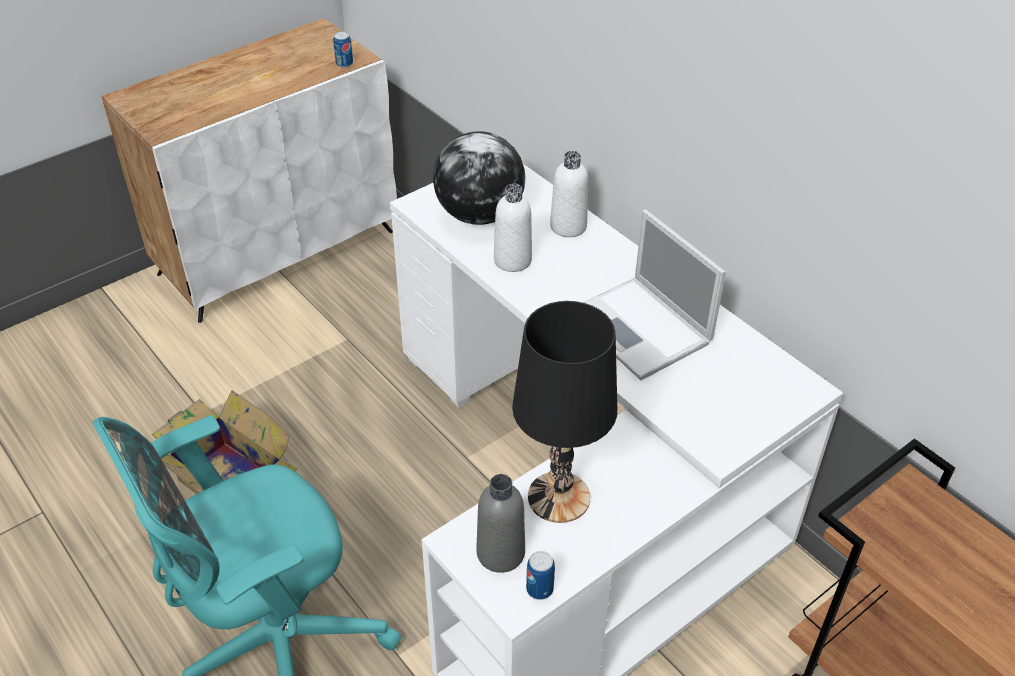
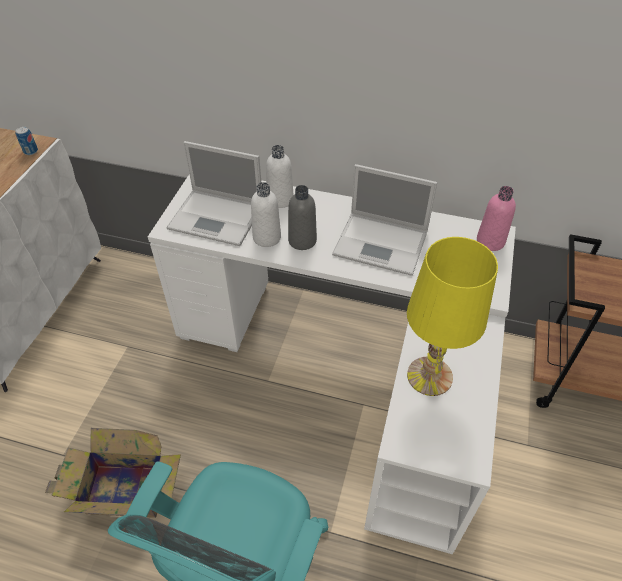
camera: 35 degrees left, 5 degrees up
globe [433,131,525,225] -> laptop [166,141,261,246]
grey bottle [477,474,525,573] -> grey bottle moved to [288,185,317,250]
black table lamp [512,301,617,523] -> yellow table lamp [407,237,498,396]
can [526,551,555,600] -> none
none -> pink bottle [477,186,516,251]

